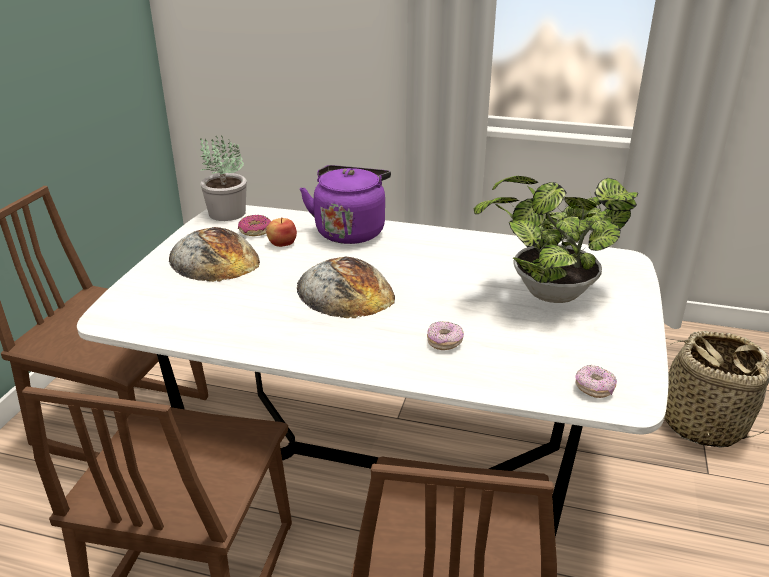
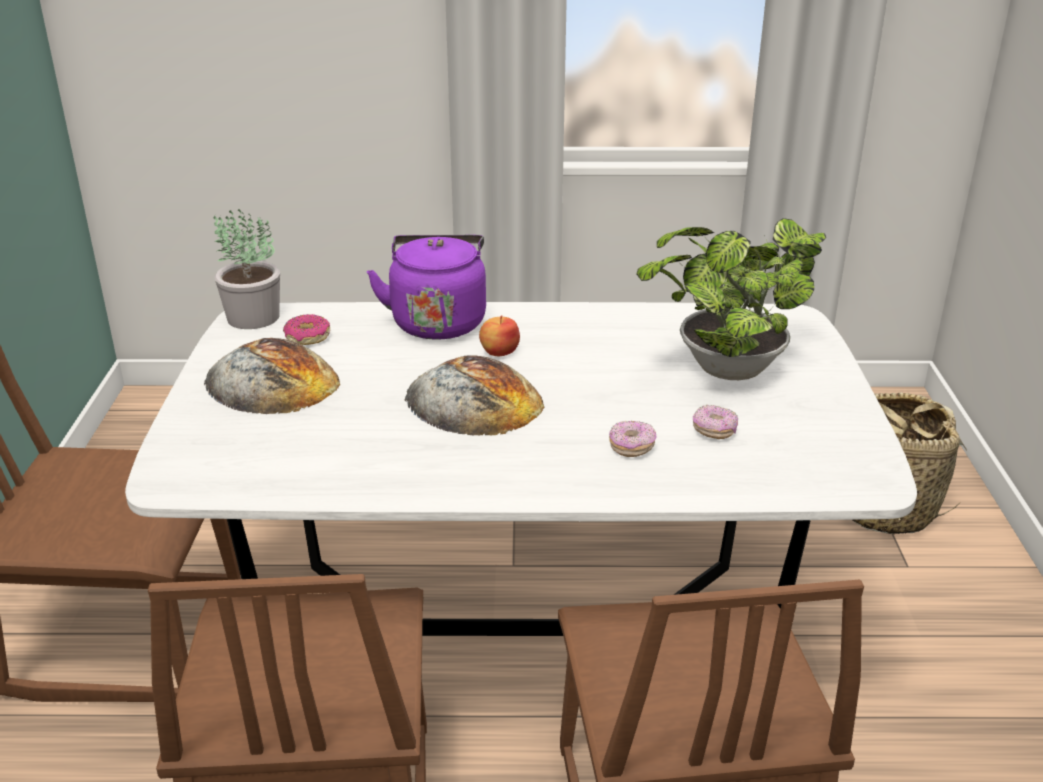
camera: 15 degrees left, 0 degrees up
apple [266,217,297,247] -> apple moved to [479,315,520,356]
donut [575,365,617,398] -> donut moved to [693,405,738,439]

